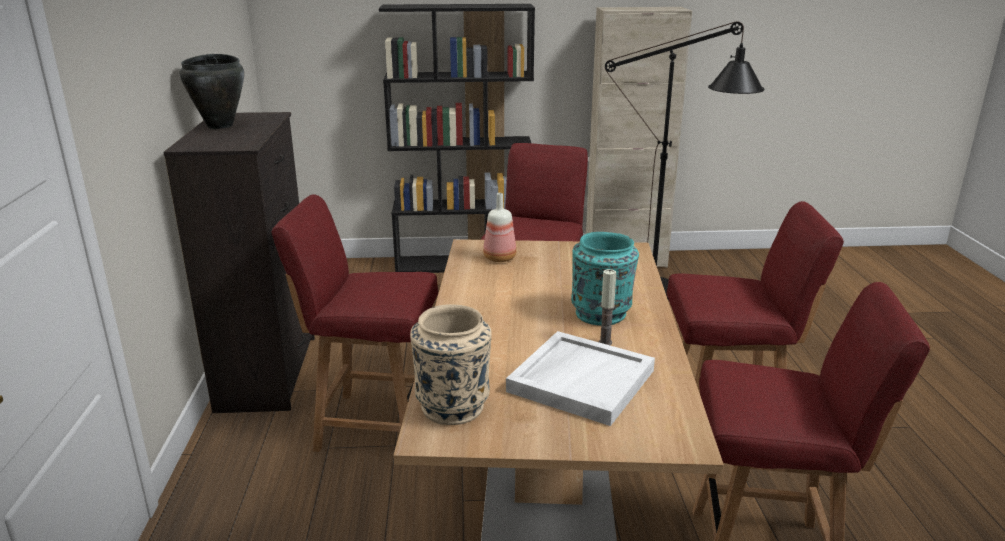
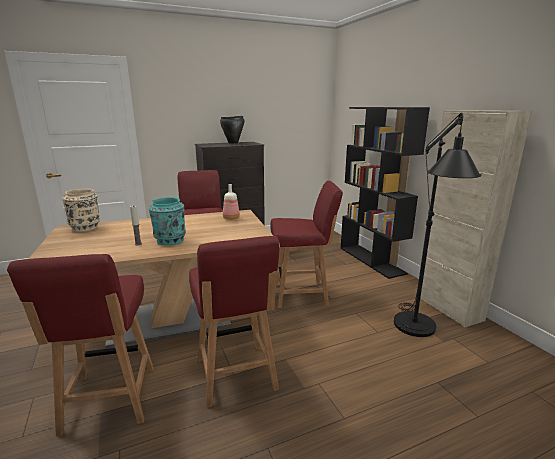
camera: 70 degrees right, 5 degrees down
white tray [506,331,655,426] -> none

